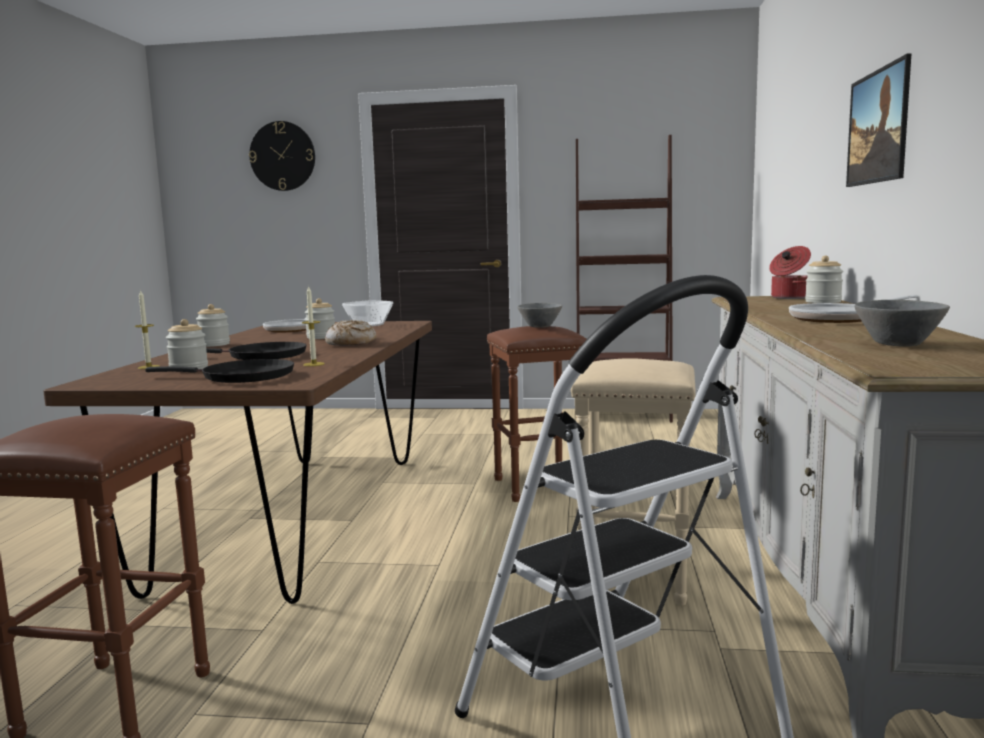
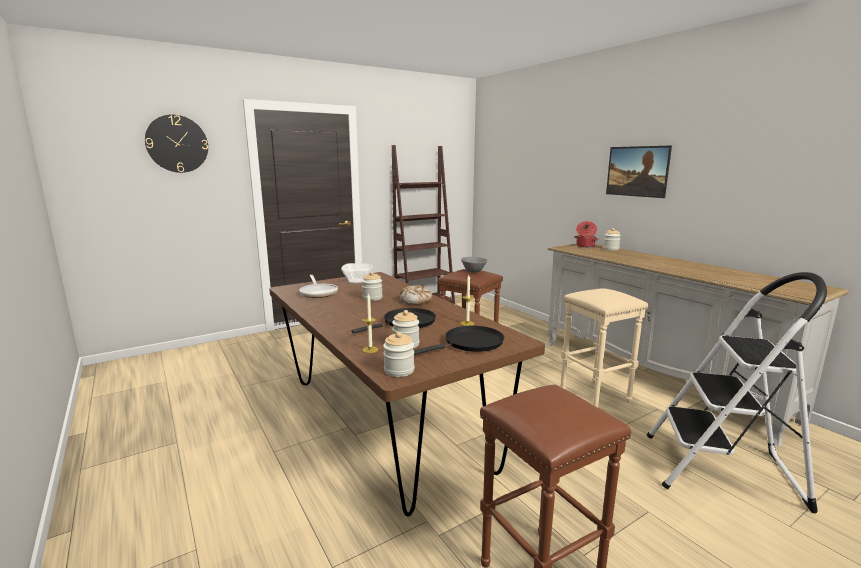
camera: 40 degrees left, 5 degrees up
jar [196,304,230,347] -> jar moved to [383,332,415,377]
frying pan [789,295,918,323] -> none
grey bowl [854,300,950,347] -> none

